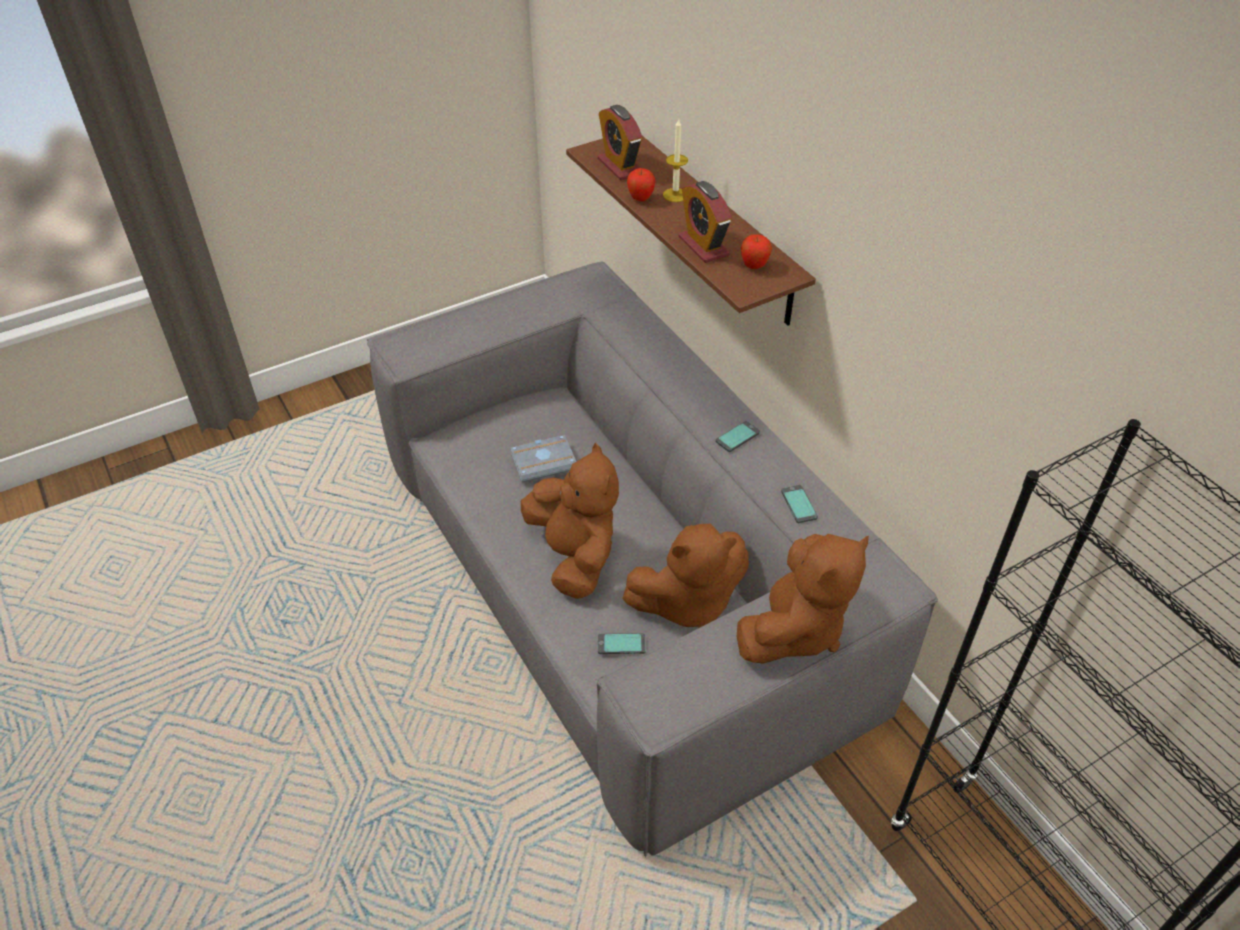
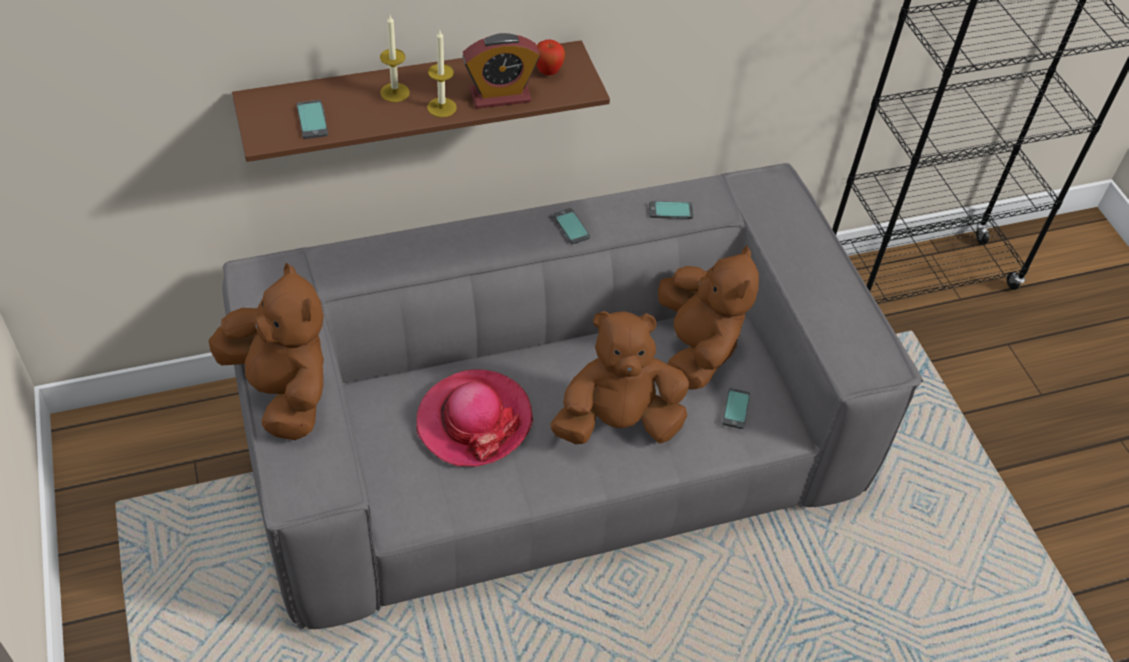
camera: 80 degrees left, 5 degrees up
grey book [510,435,576,483] -> hat [416,369,533,467]
alarm clock [598,105,642,180] -> phone [296,100,328,139]
apple [627,168,655,201] -> none
brown plush toy [737,534,869,664] -> brown plush toy moved to [208,263,324,440]
none -> candle [427,30,457,117]

